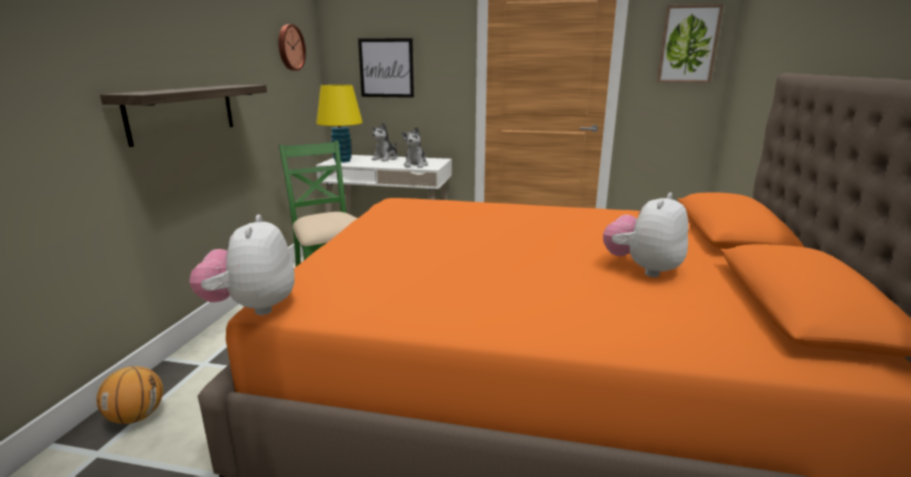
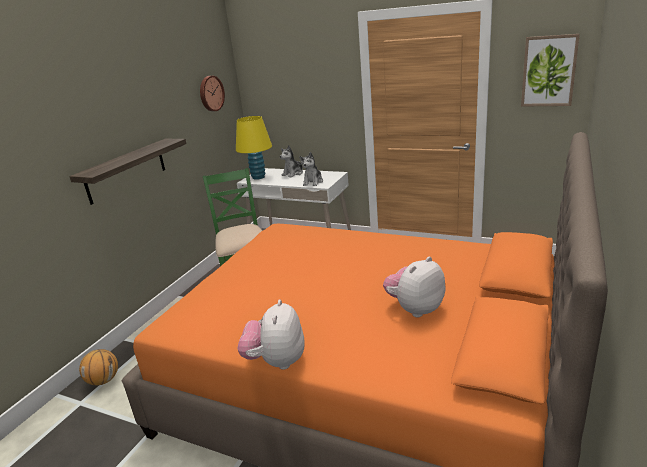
camera: 15 degrees right, 5 degrees up
plush toy [189,215,295,315] -> plush toy moved to [237,300,305,370]
picture [358,38,414,98] -> none

